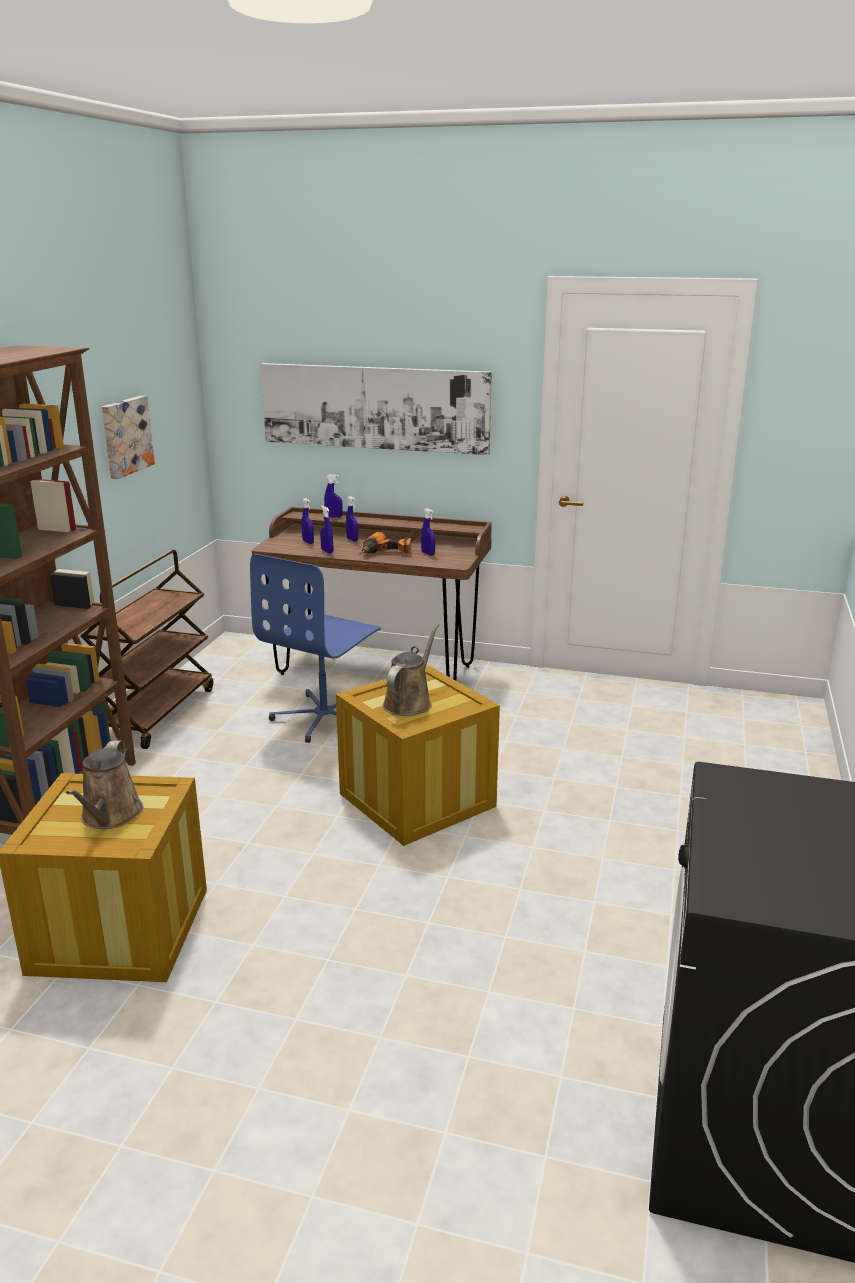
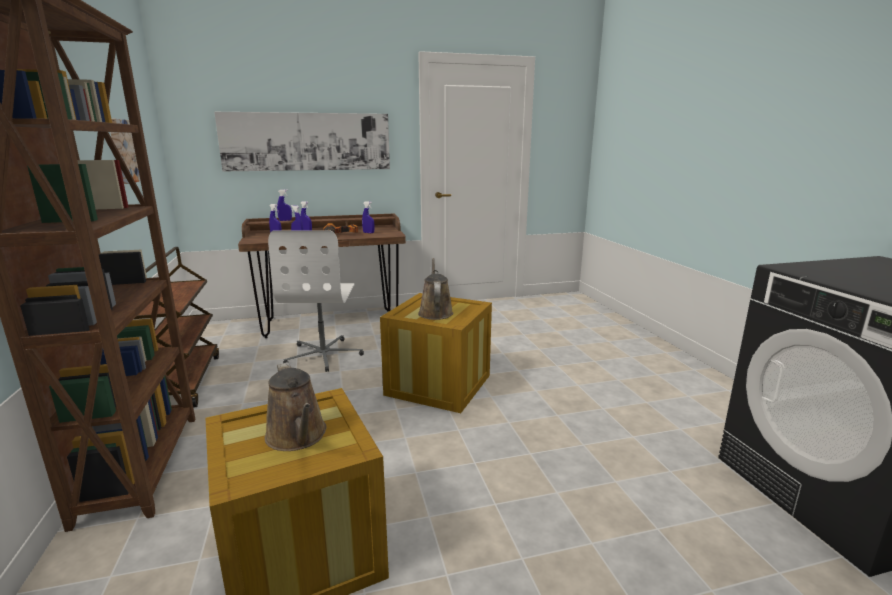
camera: 30 degrees left, 5 degrees down
blue office chair [250,554,381,743] -> white office chair [268,230,364,372]

